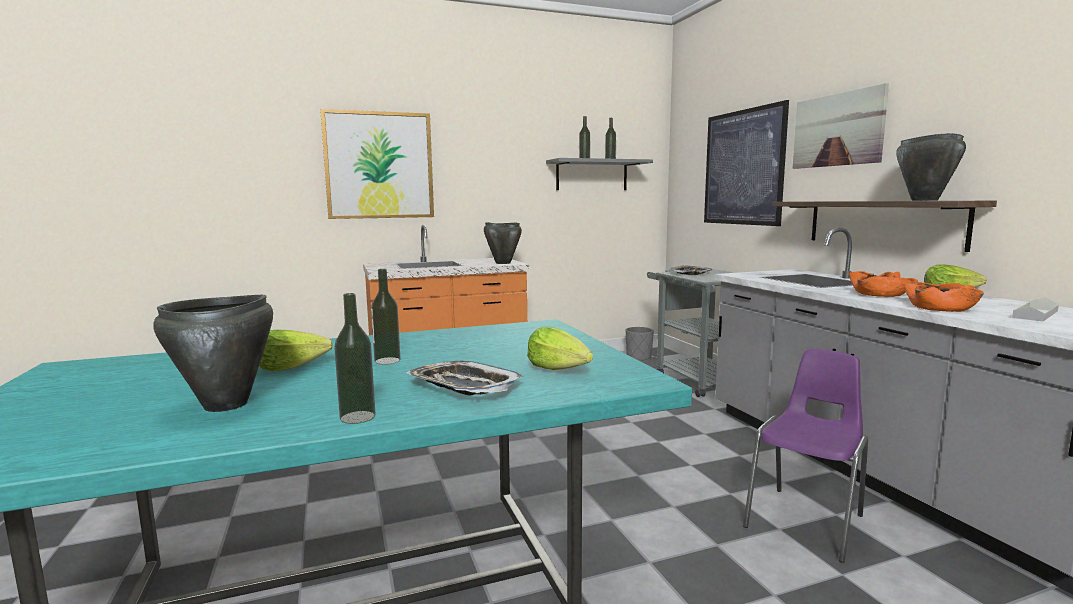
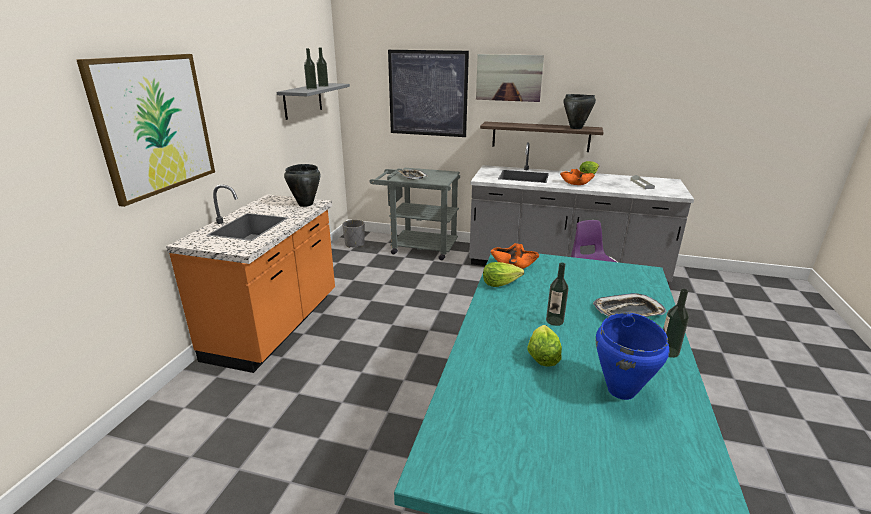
camera: 55 degrees left, 15 degrees up
black cooking pot [153,295,273,412] -> blue cooking pot [596,313,669,400]
lettuce [527,327,593,370] -> lettuce moved to [483,262,524,287]
orange bowl [903,282,984,312] -> orange bowl moved to [490,243,540,269]

